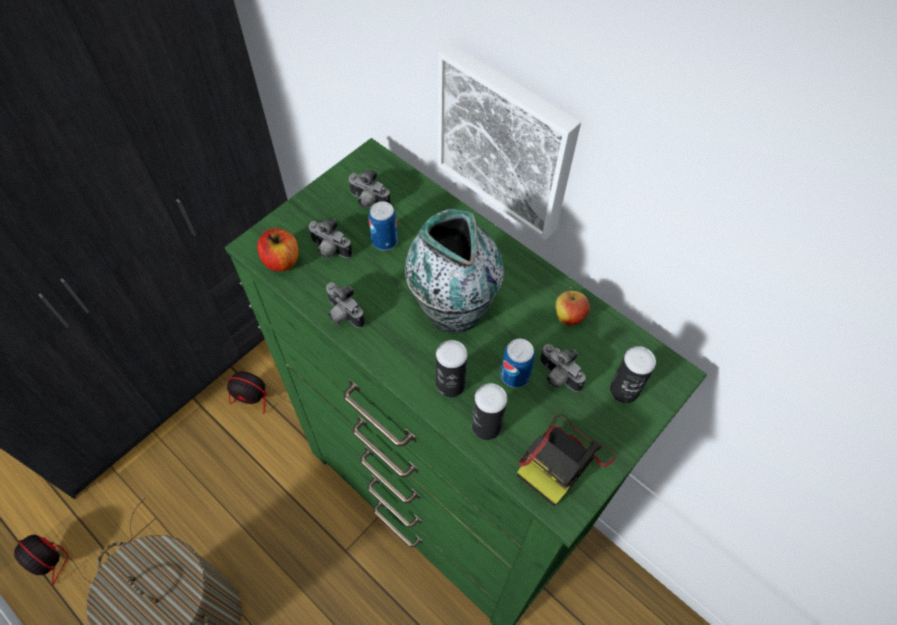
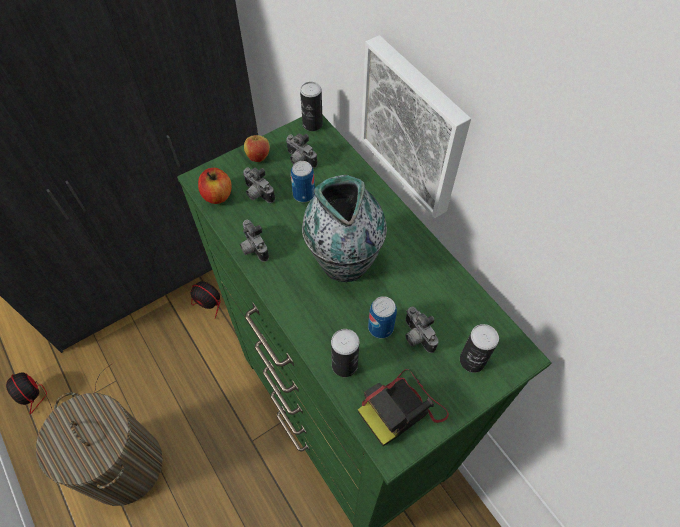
camera: 15 degrees right, 0 degrees up
can [436,340,468,397] -> can moved to [300,82,323,131]
apple [555,287,590,325] -> apple moved to [244,131,270,162]

